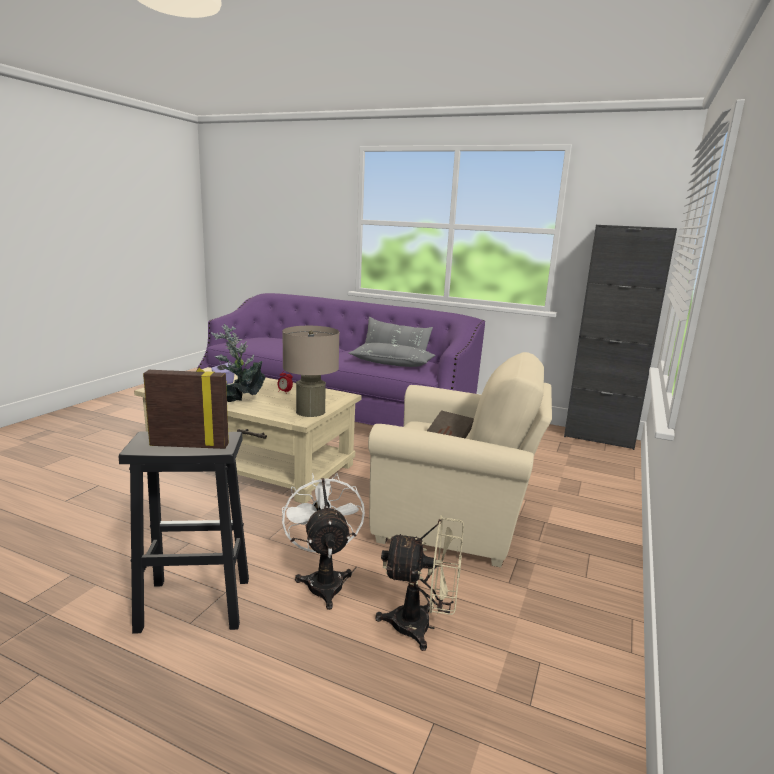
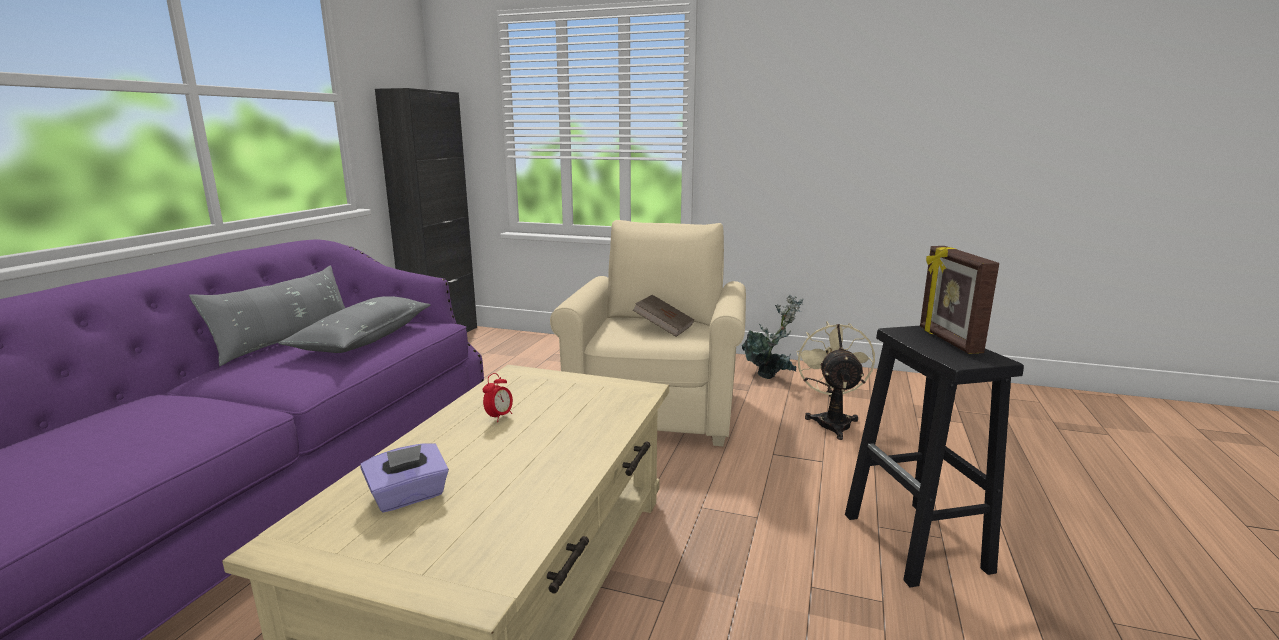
camera: 95 degrees left, 0 degrees up
potted plant [211,324,265,402] -> potted plant moved to [742,295,804,379]
beige table lamp [282,326,340,417] -> none
white fan [282,473,365,610] -> none

